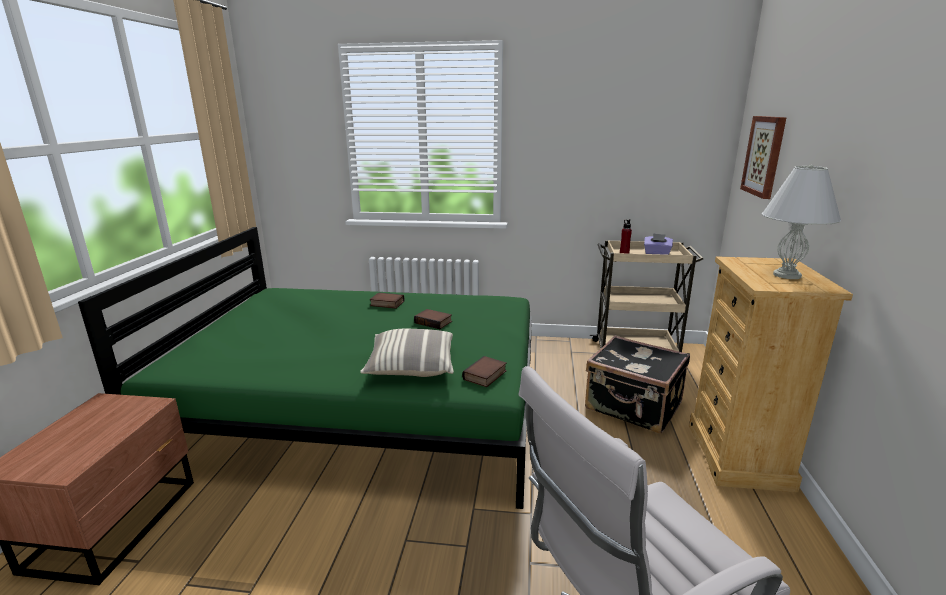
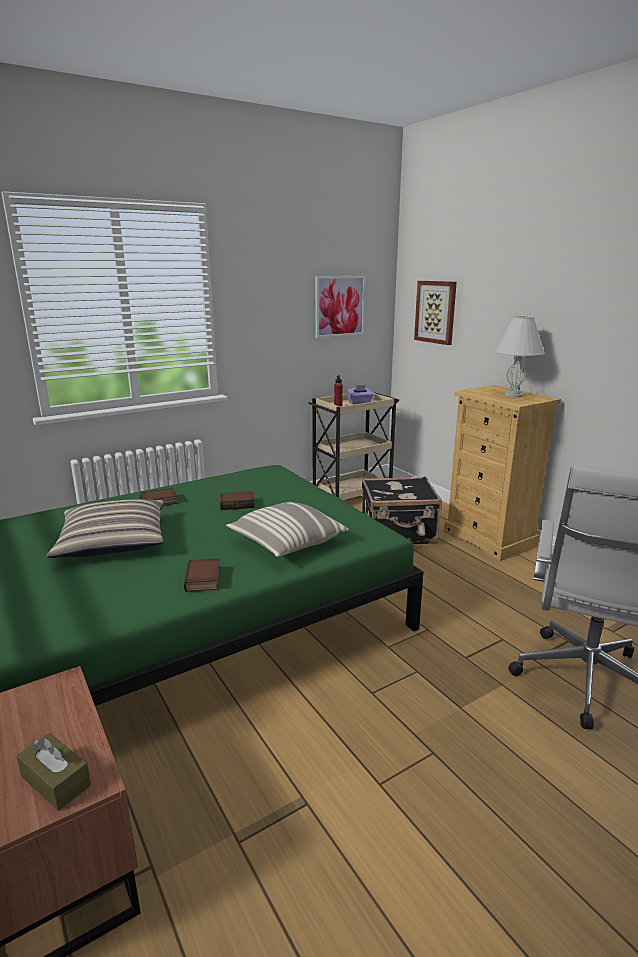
camera: 40 degrees left, 0 degrees up
book [462,356,507,387] -> book moved to [184,558,220,592]
none -> brown tissue box [16,733,91,811]
none -> pillow [47,499,164,558]
none -> picture [315,276,366,338]

